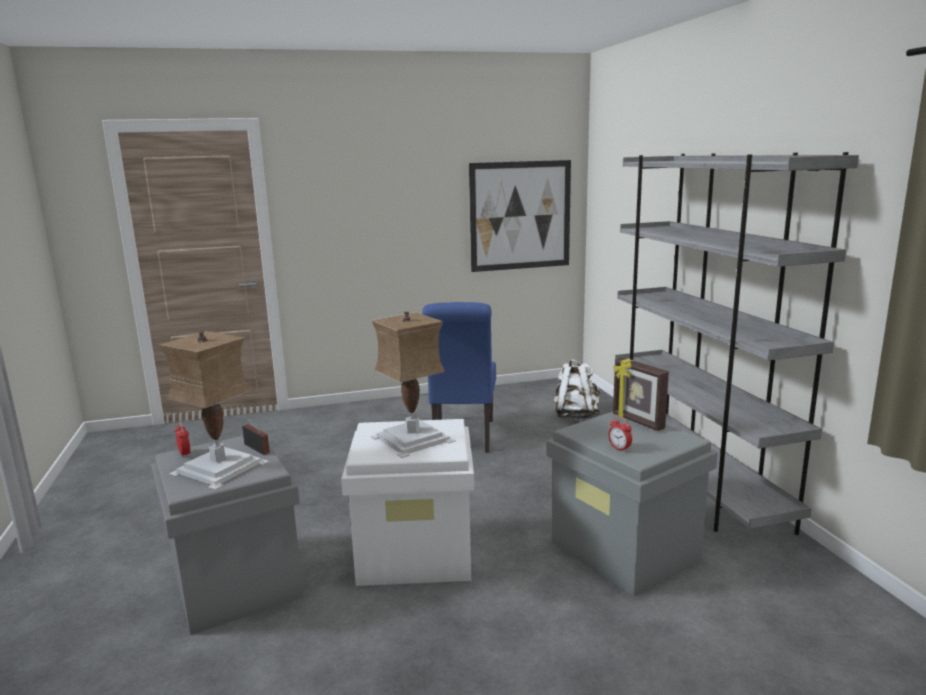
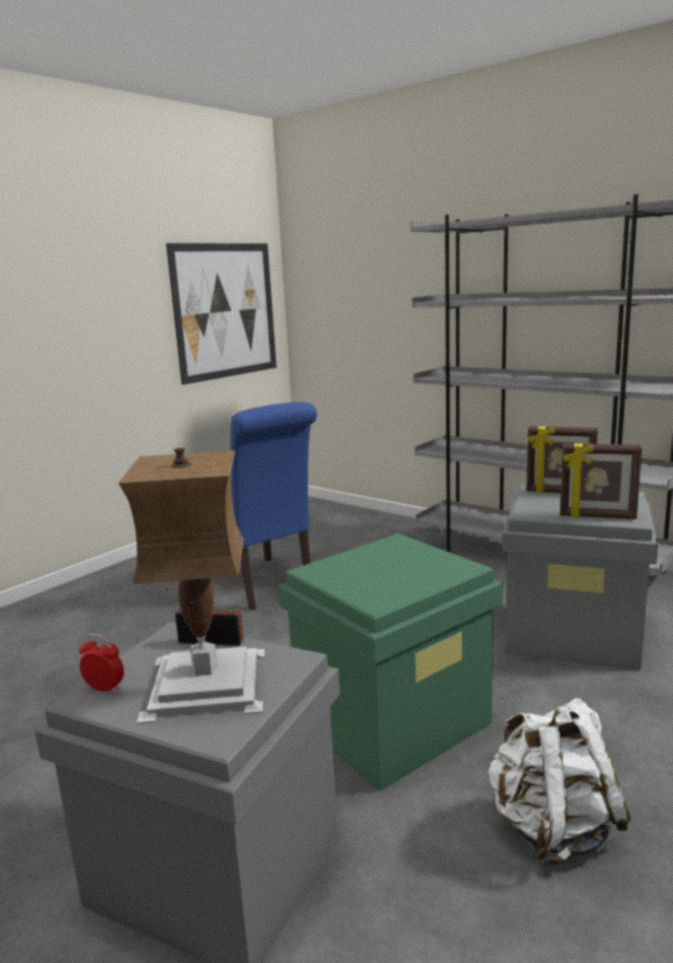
camera: 35 degrees left, 0 degrees up
white storage box [341,419,474,586] -> green storage box [278,534,503,790]
table lamp [371,312,456,458] -> none
white backpack [554,359,600,419] -> white backpack moved to [488,698,631,865]
alarm clock [608,416,632,452] -> picture frame [560,443,642,519]

